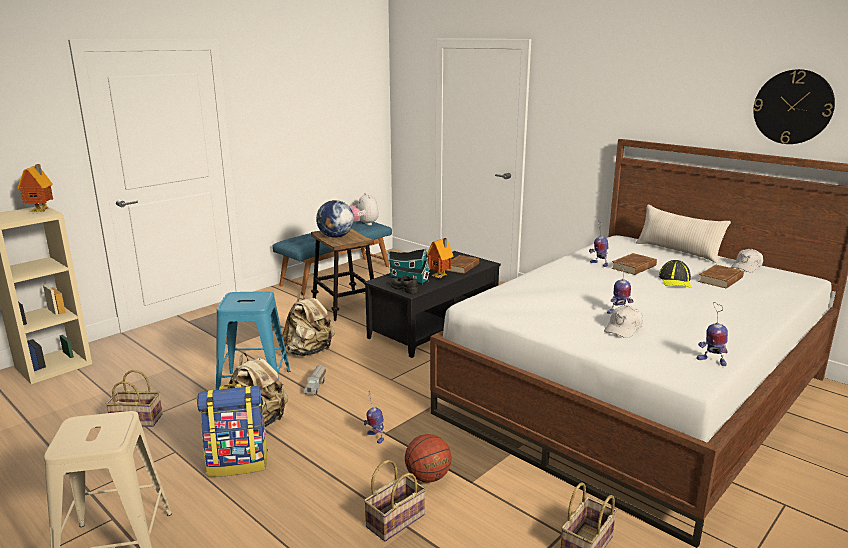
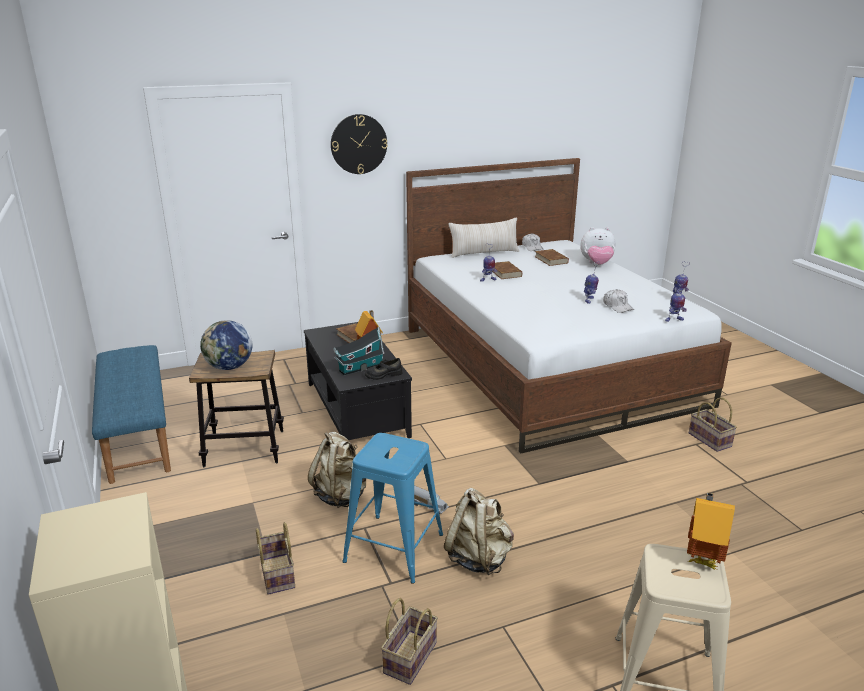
camera: 65 degrees left, 5 degrees up
toy house [17,164,53,212] -> toy house moved to [687,492,735,569]
backpack [197,384,268,477] -> none
plush toy [349,193,379,226] -> plush toy moved to [580,227,616,264]
toy robot [364,391,384,444] -> toy robot moved to [665,279,687,322]
basket [364,460,426,542] -> basket moved to [256,522,295,595]
basketball [405,434,452,483] -> none
cap [659,260,692,288] -> none
wall clock [753,69,835,144] -> wall clock moved to [331,114,387,174]

